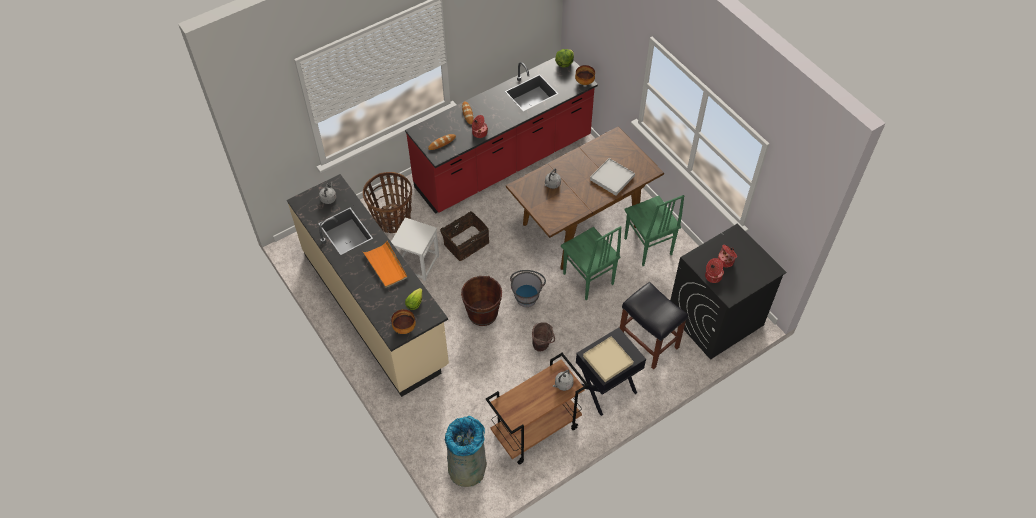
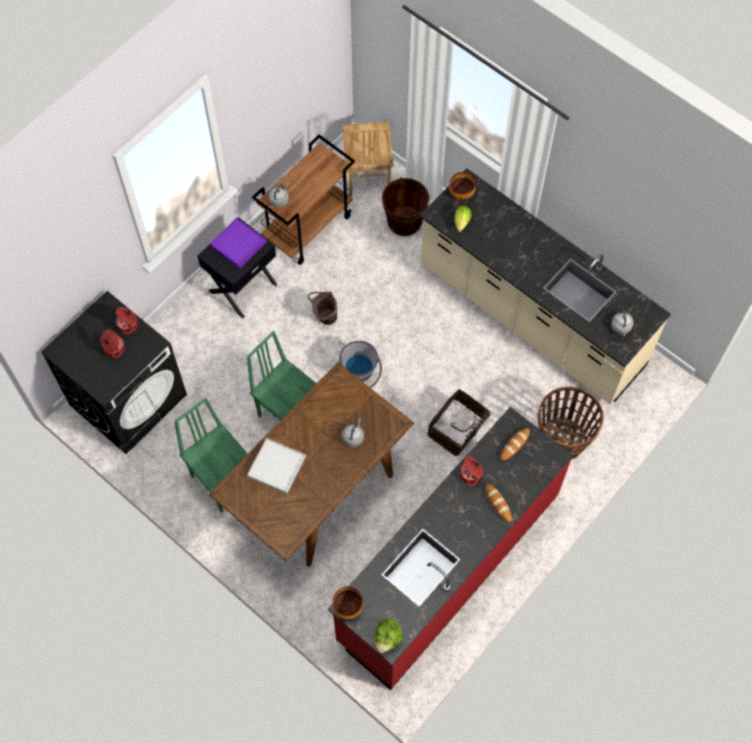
camera: 165 degrees right, 10 degrees up
orange tray [363,241,407,288] -> none
white stool [391,217,439,281] -> none
grey trash can [445,416,487,487] -> brown chair [342,121,394,197]
brown bucket [461,276,502,326] -> brown bucket moved to [382,177,429,236]
beige tray [583,336,634,382] -> purple tray [210,218,267,269]
black stool [620,282,688,370] -> none

